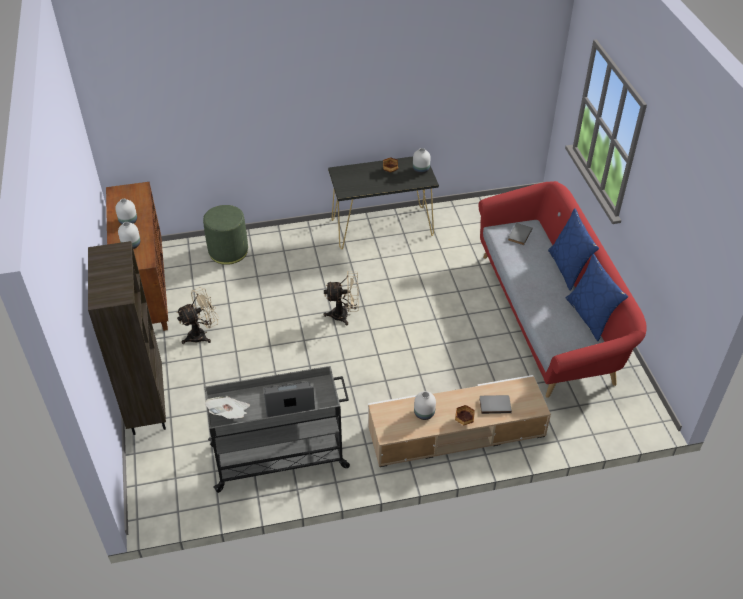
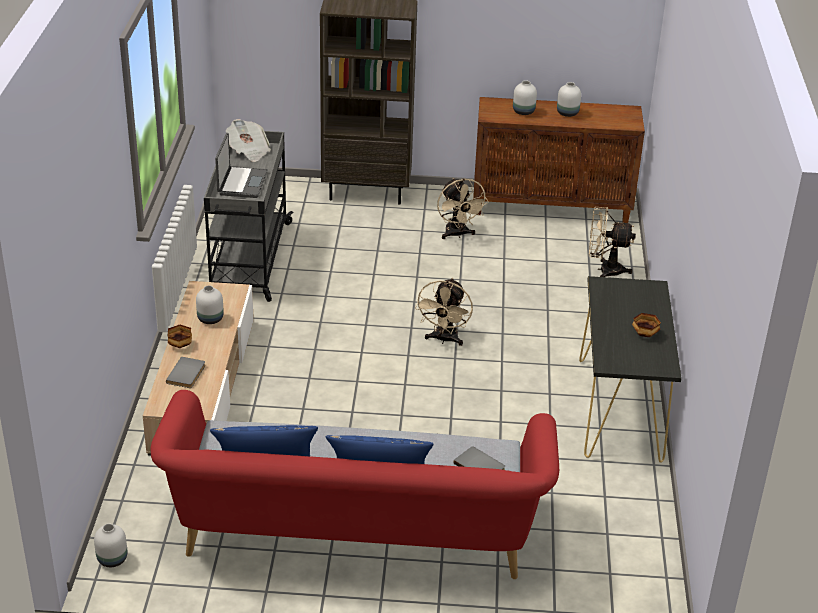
camera: 105 degrees right, 10 degrees down
green ottoman [203,205,248,265] -> beige fan [589,207,636,277]
white vase [413,148,431,174] -> white vase moved to [94,524,127,567]

